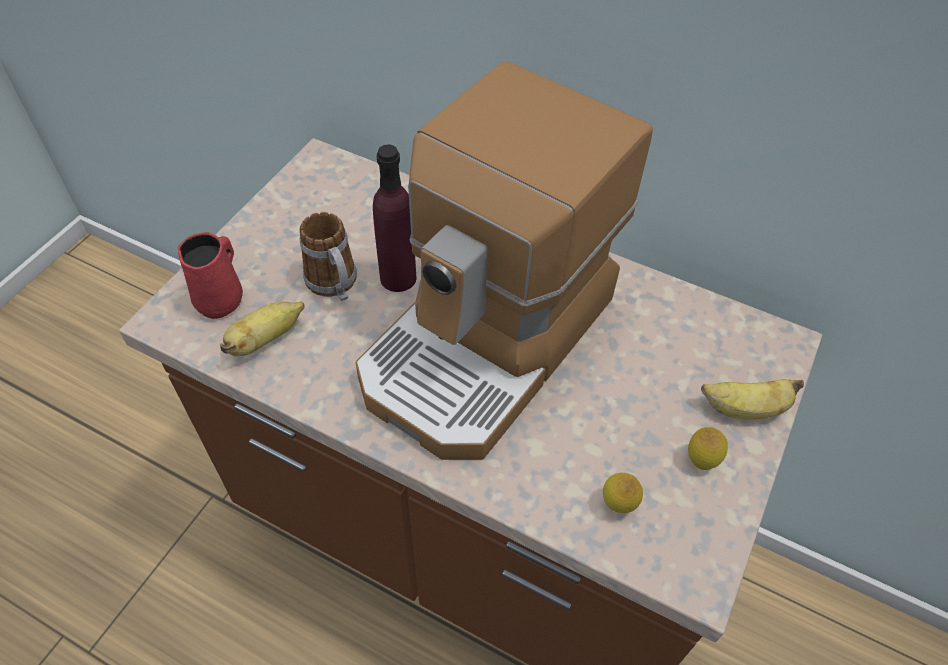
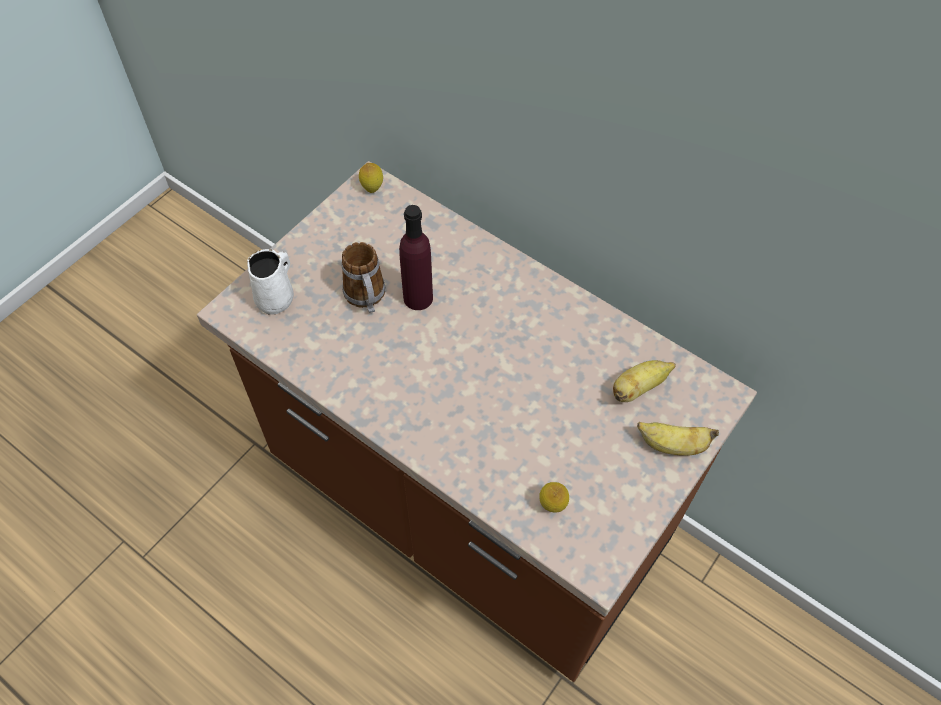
camera: 10 degrees right, 5 degrees up
red mug [178,232,243,319] -> white mug [247,249,294,315]
banana [220,301,305,356] -> banana moved to [613,360,676,402]
coffee machine [356,62,653,460] -> none
lemon [688,427,728,470] -> lemon moved to [359,163,383,193]

